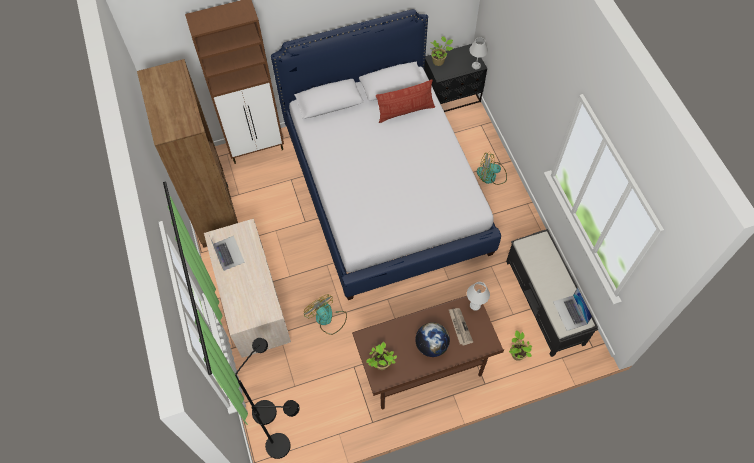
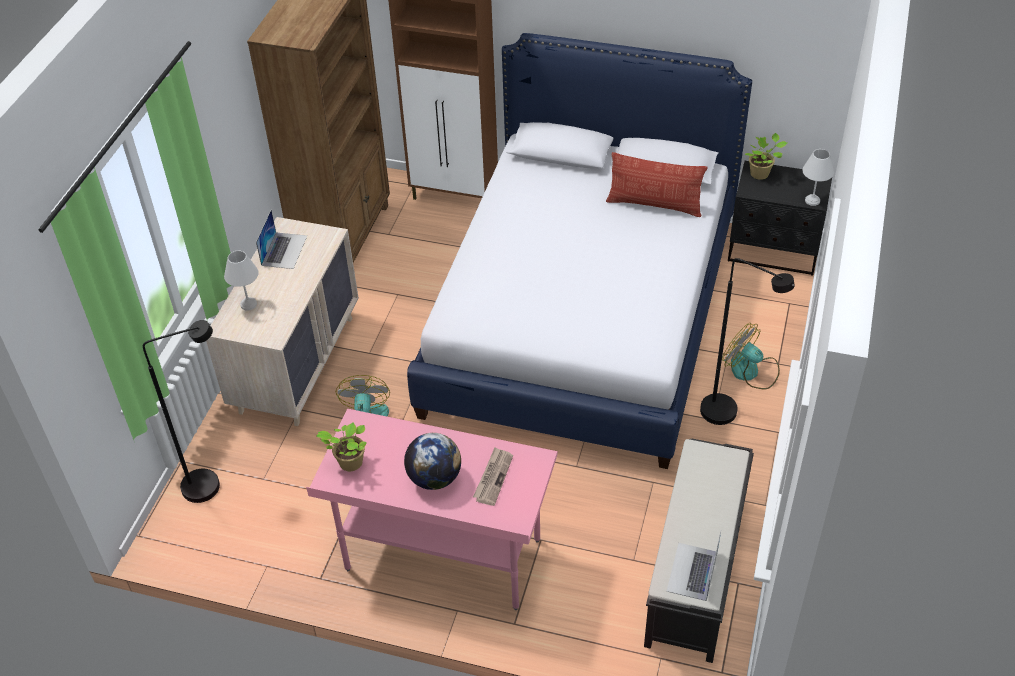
camera: 35 degrees right, 15 degrees down
black floor lamp [251,400,300,459] -> black floor lamp moved to [700,258,795,425]
brown desk [352,296,505,410] -> pink desk [306,409,558,610]
white table lamp [467,282,490,311] -> white table lamp moved to [224,251,259,310]
potted plant [509,330,532,361] -> none

